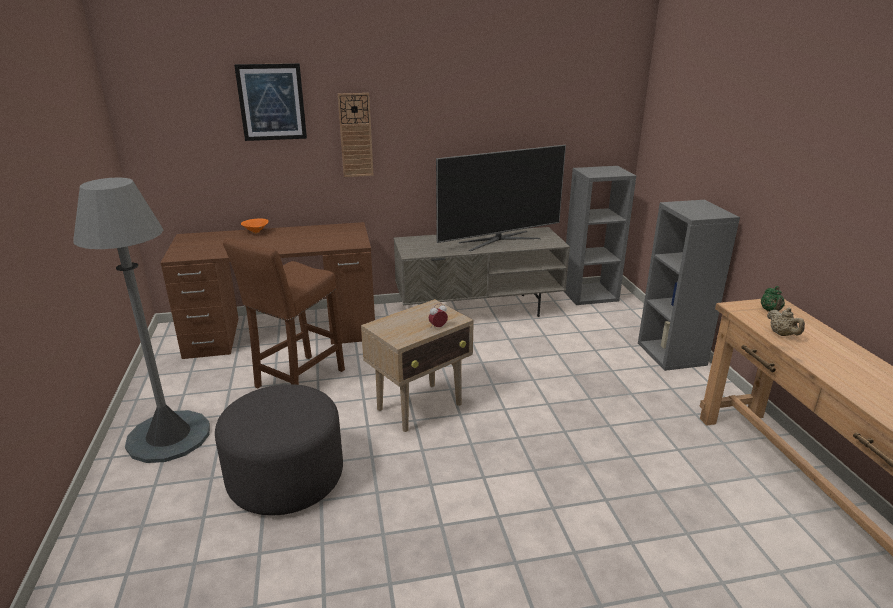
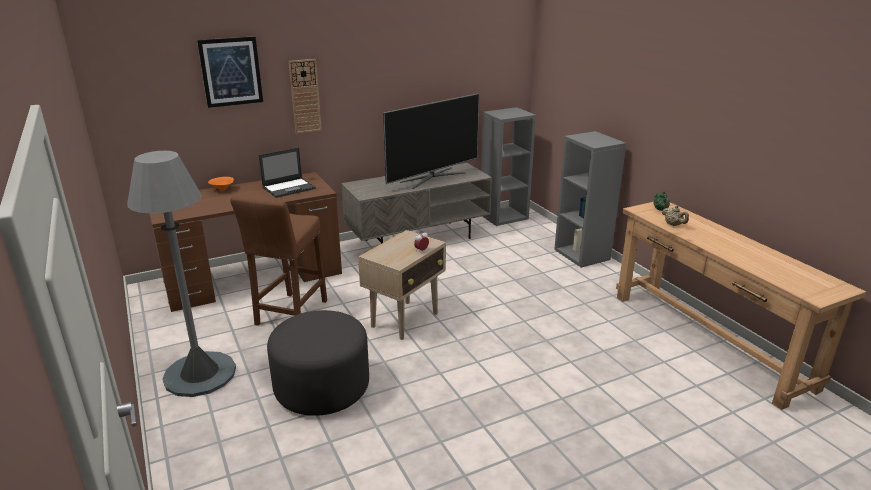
camera: 15 degrees left, 0 degrees up
none -> laptop [259,148,316,198]

